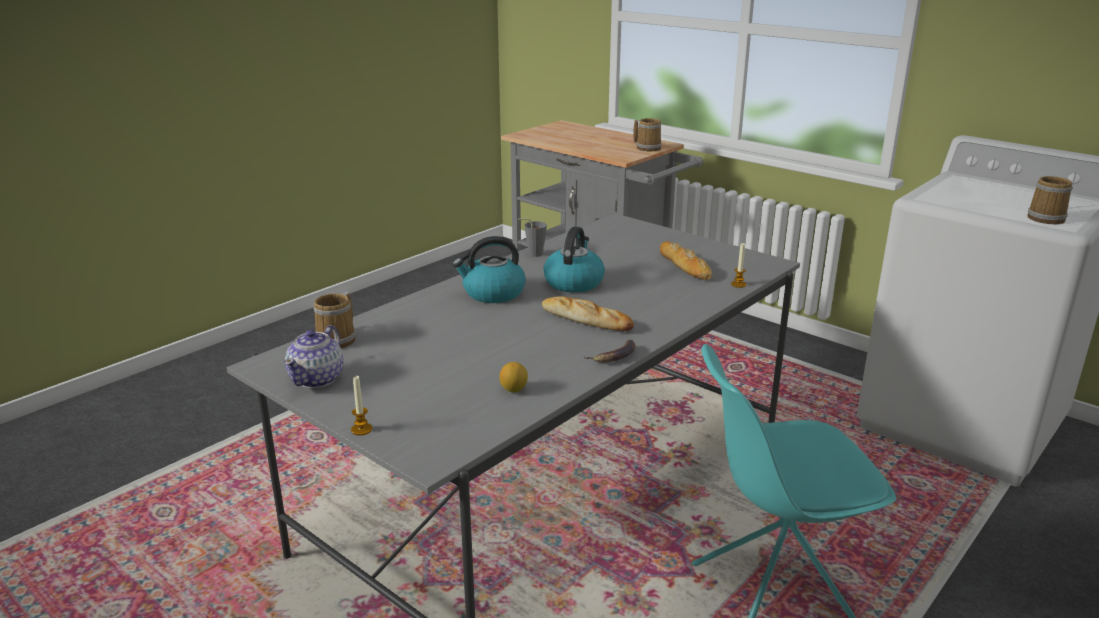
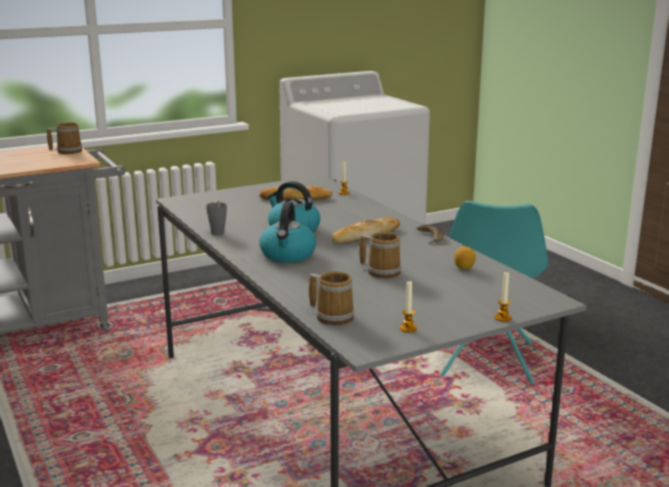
camera: 70 degrees left, 5 degrees down
teapot [284,325,343,388] -> candle [399,281,417,332]
mug [1028,176,1073,224] -> mug moved to [359,232,401,278]

